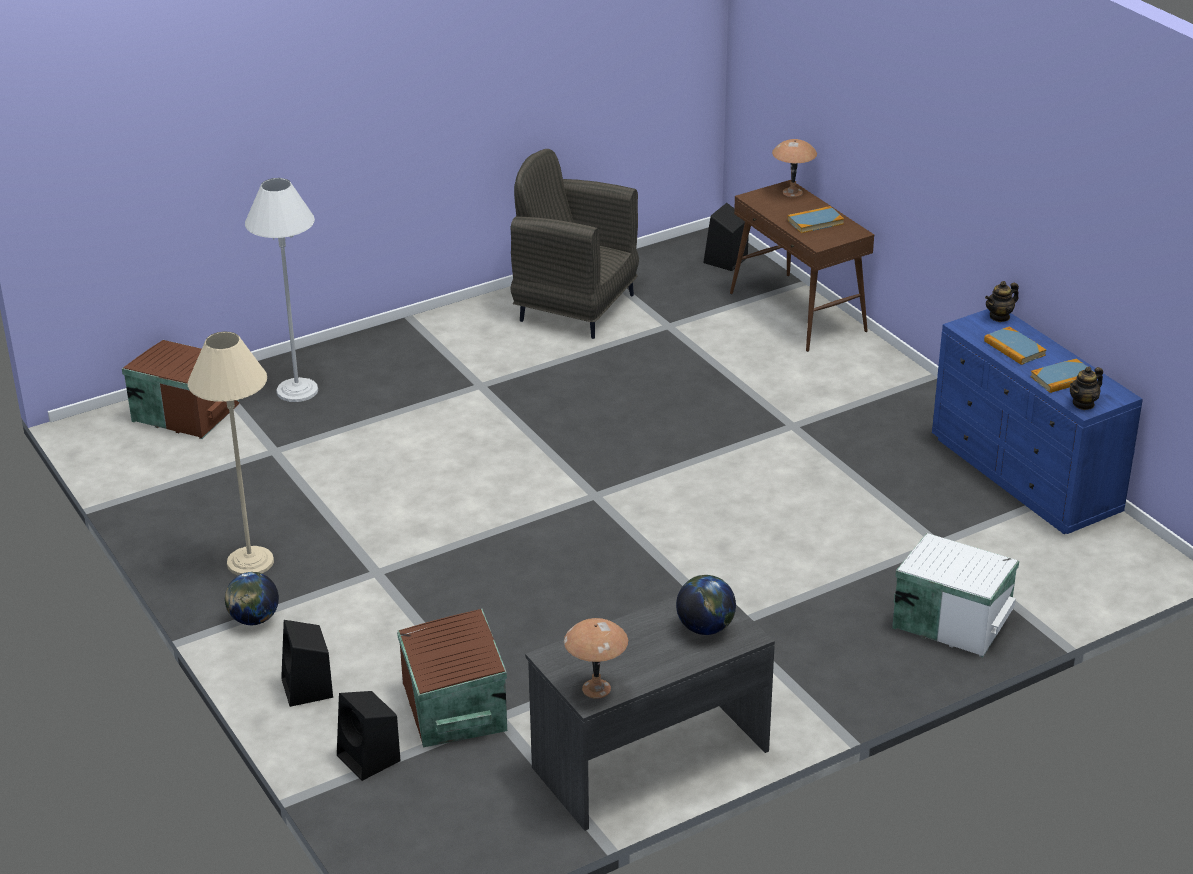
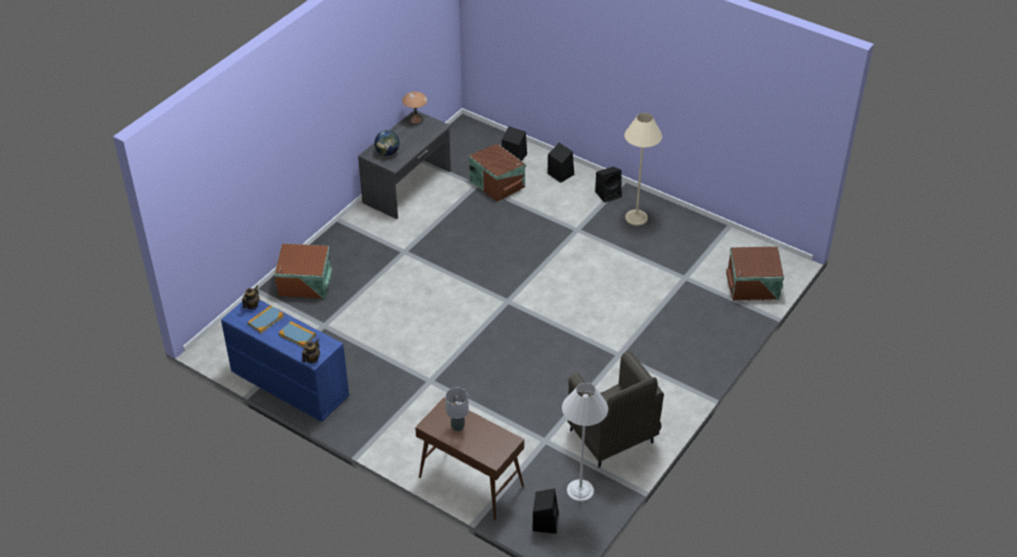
camera: 155 degrees right, 10 degrees up
globe [225,572,279,625] -> black speaker [595,167,622,203]
white floor lamp [245,178,318,402] -> white floor lamp moved to [562,382,608,502]
grey armchair [510,149,639,339] -> grey armchair turned 60 degrees clockwise [567,351,664,468]
brown table lamp [772,139,817,197] -> none
book [787,206,844,233] -> grey table lamp [445,388,469,432]
white storage box [892,533,1019,657] -> brown storage box [274,243,332,299]

